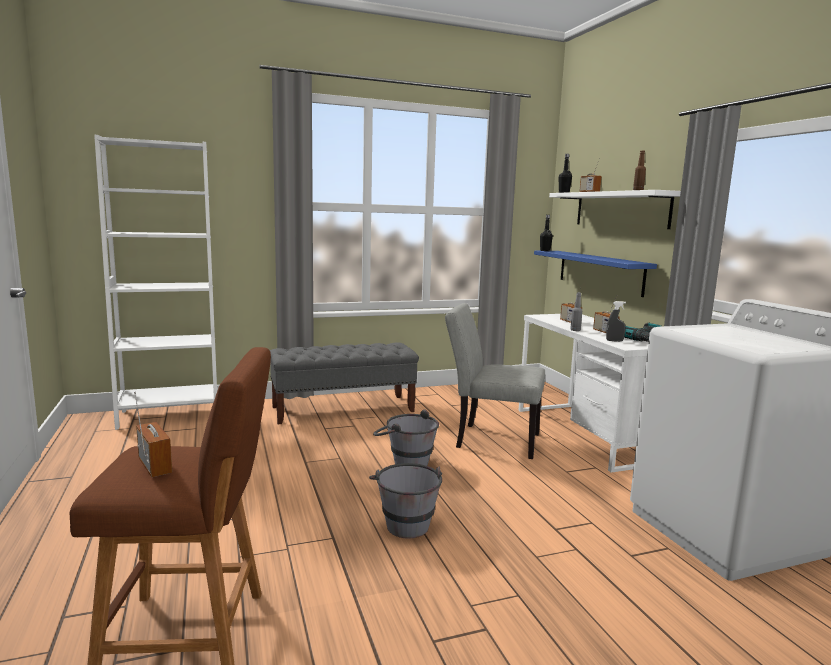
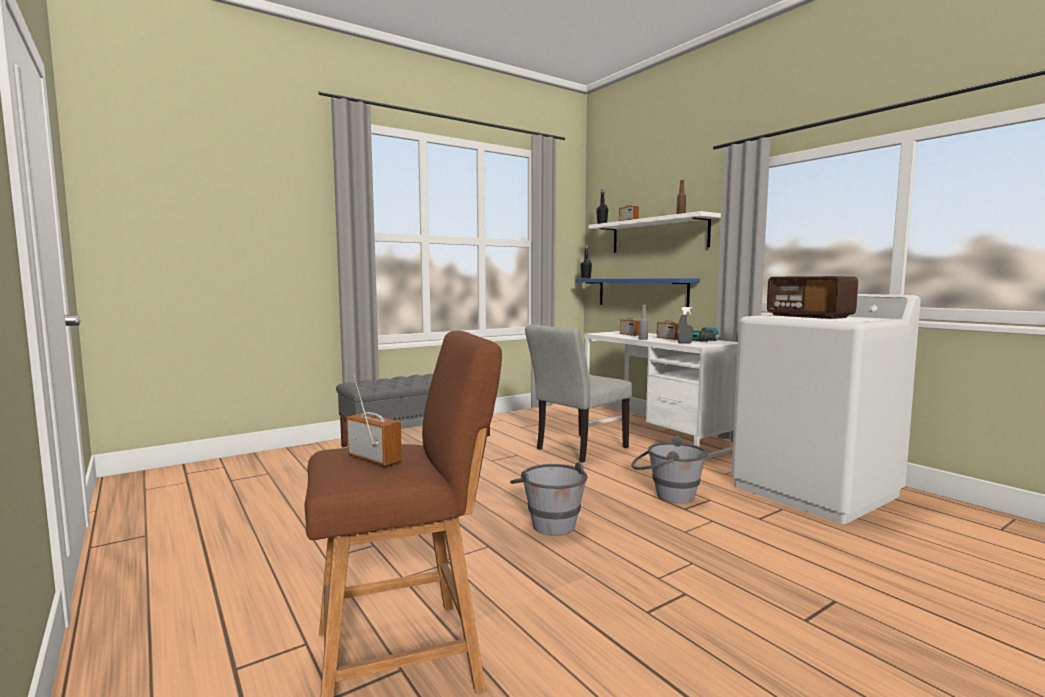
camera: 15 degrees left, 5 degrees down
white bookcase [94,135,218,430] -> none
grey bucket [373,409,439,466] -> grey bucket moved to [631,436,708,504]
grey chair [445,303,545,459] -> grey chair turned 45 degrees counterclockwise [525,324,632,463]
none -> radio [767,276,858,319]

